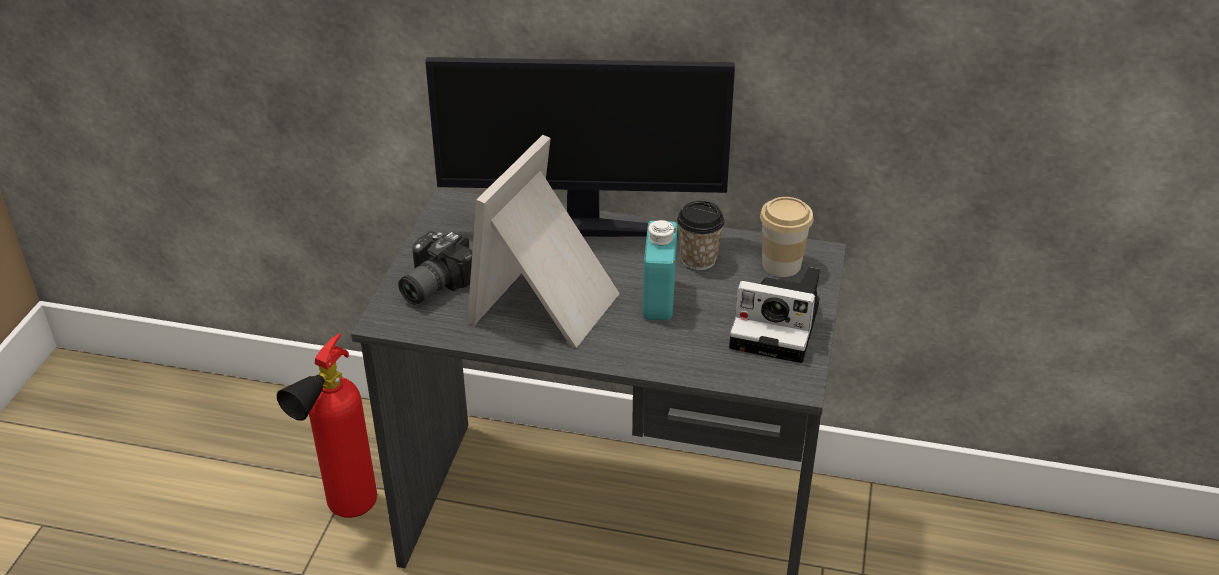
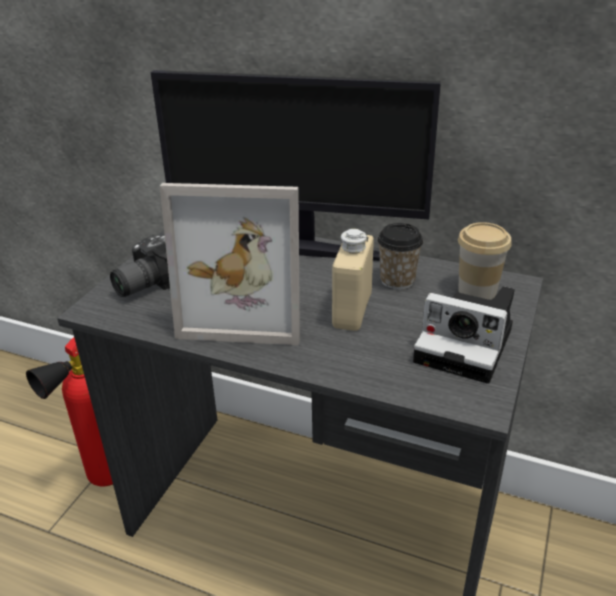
camera: 10 degrees right, 5 degrees down
picture frame [467,135,620,348] -> picture frame turned 120 degrees counterclockwise [160,183,300,345]
turquoise bottle [643,220,677,321] -> beige bottle [332,229,374,331]

